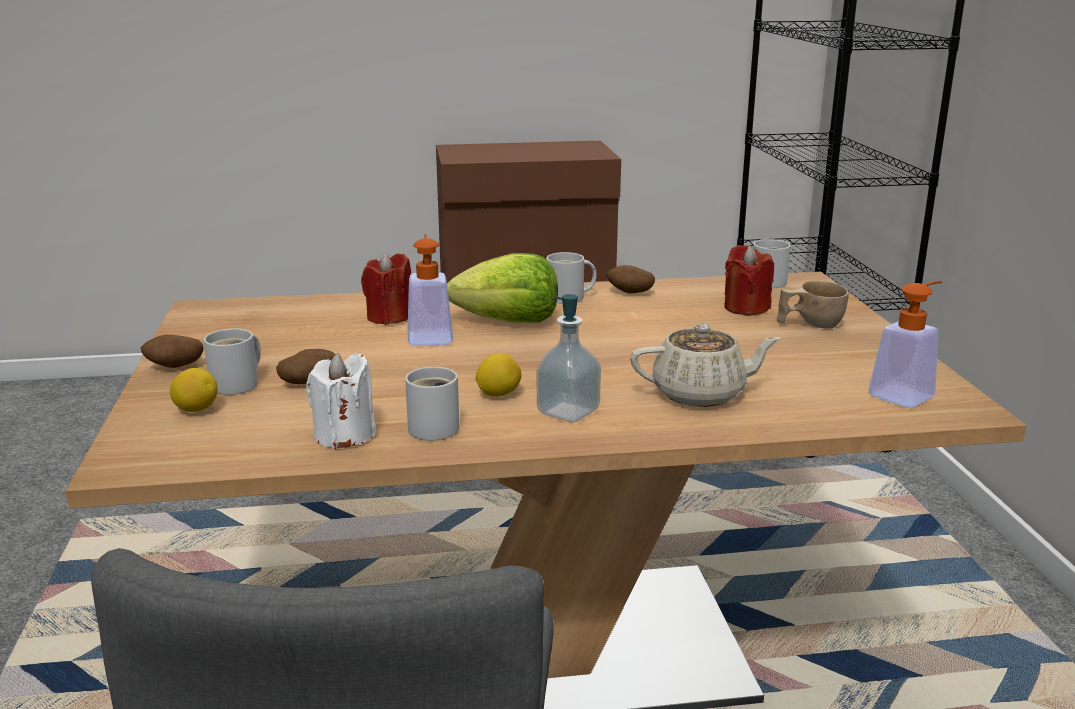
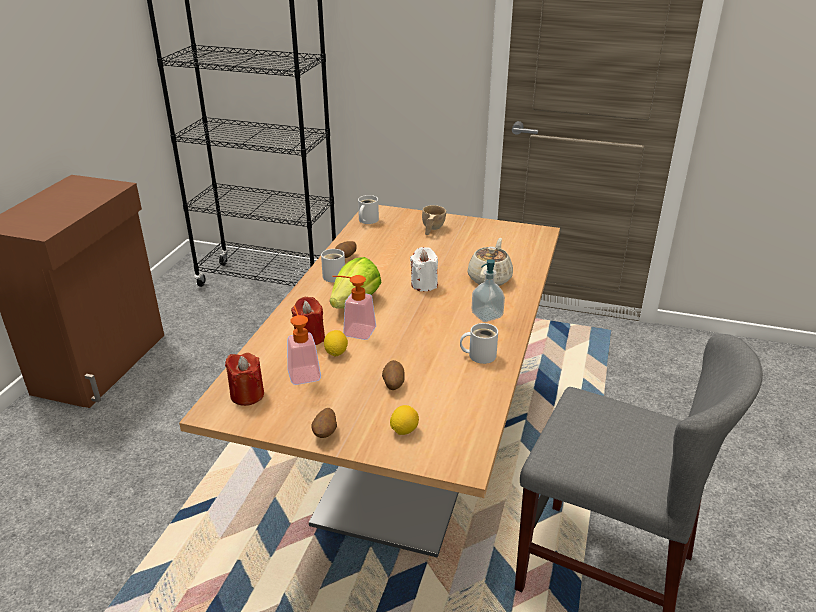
camera: 65 degrees left, 10 degrees up
white mug [204,328,261,395] -> none
white candle [306,353,376,449] -> white candle moved to [410,247,438,291]
lemon [475,353,521,397] -> lemon moved to [324,330,348,356]
red candle [724,245,774,315] -> red candle moved to [225,353,264,406]
soap dispenser [868,281,942,408] -> soap dispenser moved to [287,306,321,385]

